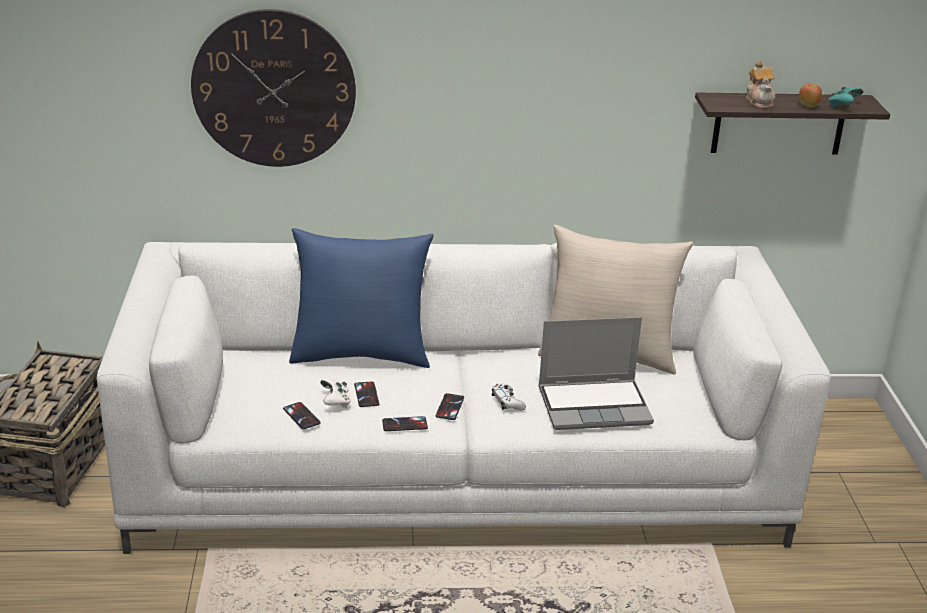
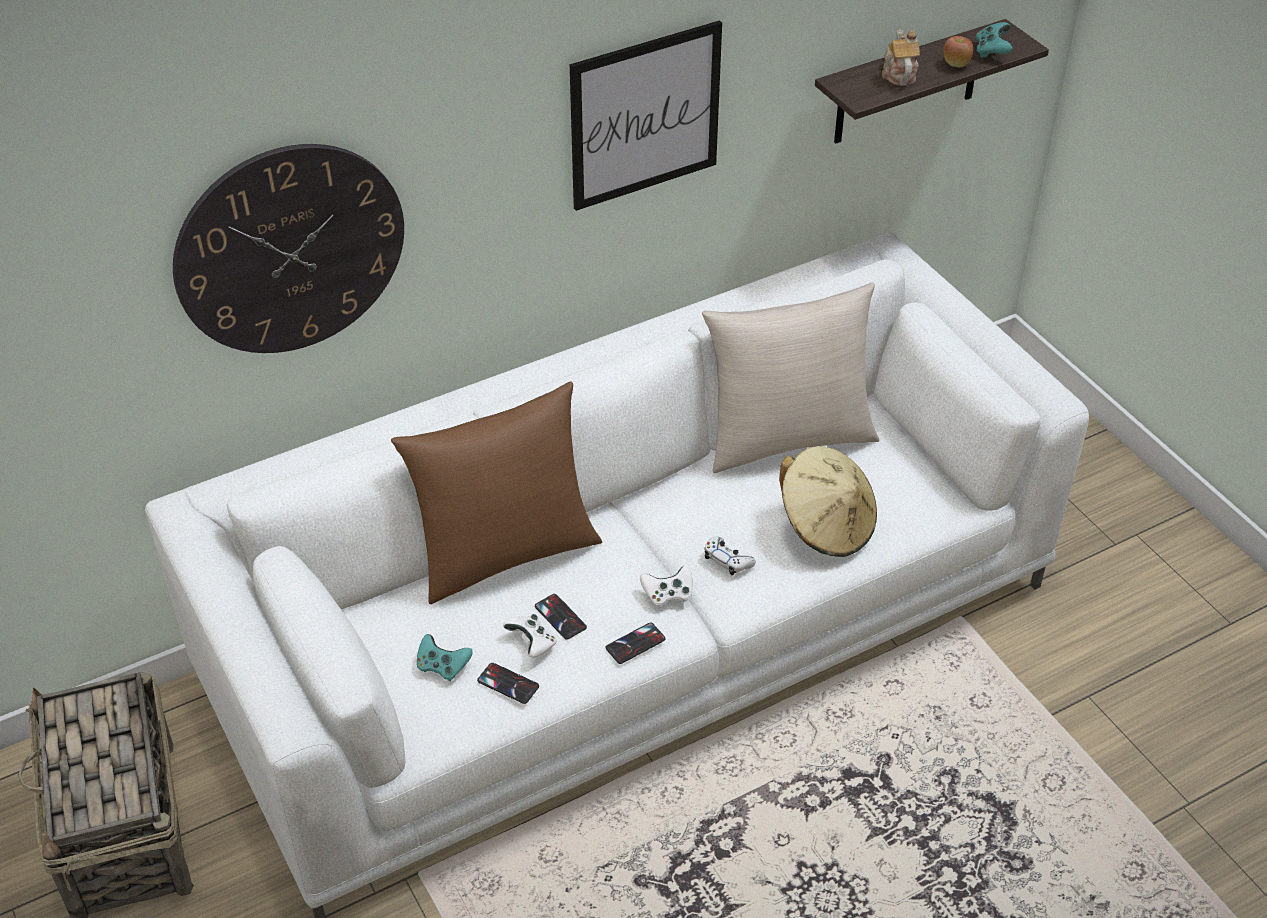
camera: 25 degrees left, 15 degrees up
blue pillow [289,228,433,368] -> brown pillow [391,381,602,604]
phone [436,393,464,420] -> white game controller [640,565,692,607]
laptop [538,317,654,430] -> beige hat [779,446,877,557]
teapot [746,60,775,109] -> teapot turned 150 degrees counterclockwise [882,29,920,86]
none -> turquoise game controller [417,634,473,681]
none -> picture [570,20,722,211]

